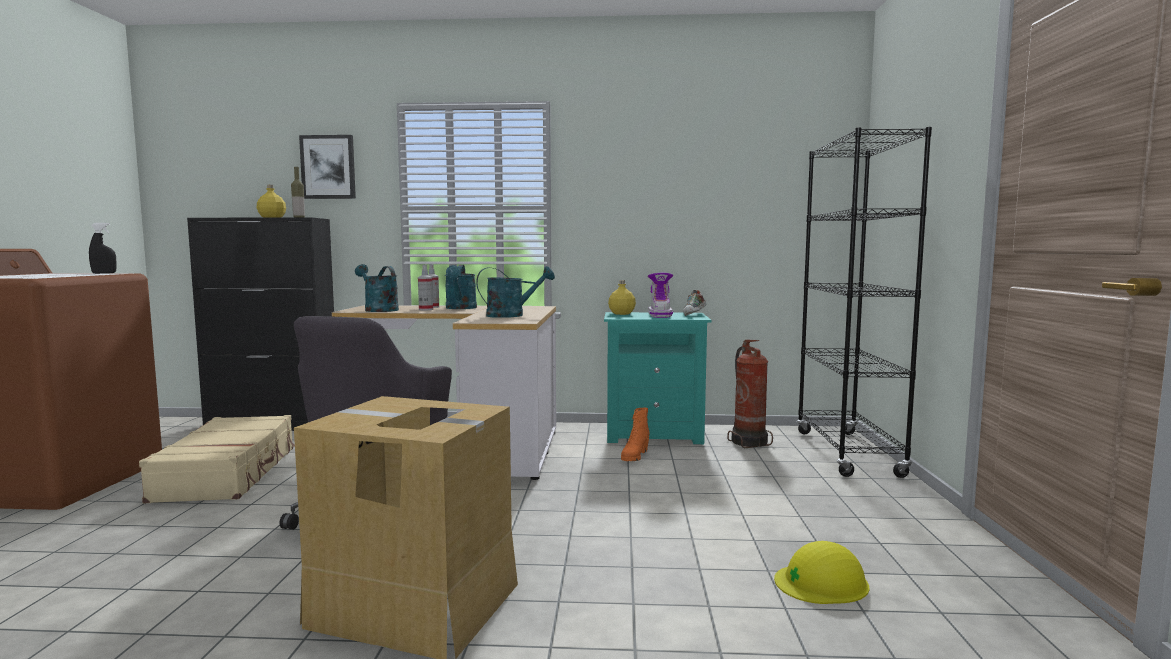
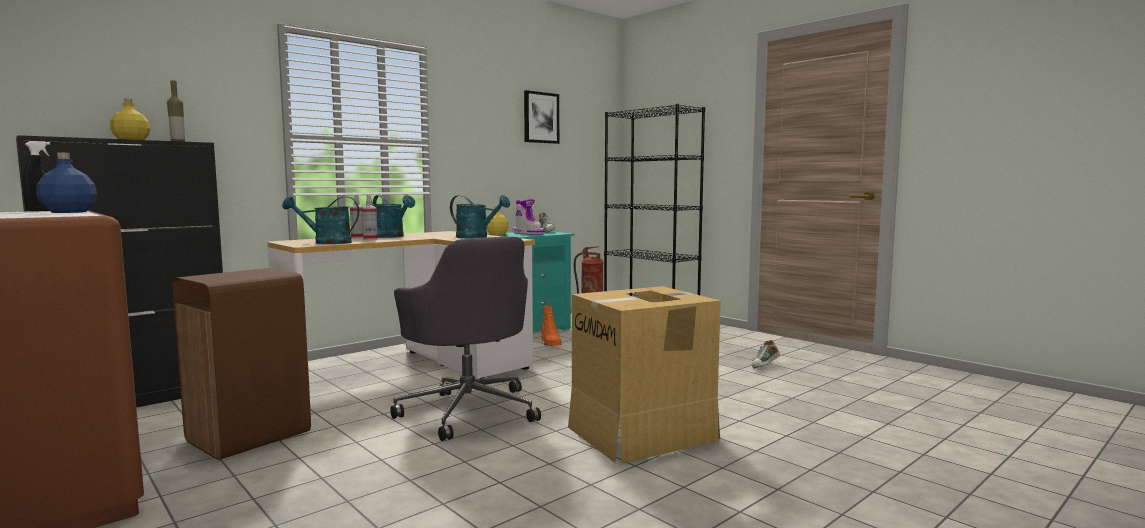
camera: 45 degrees left, 0 degrees up
beige suitcase [139,415,295,504] -> brown trash can [172,268,311,460]
picture [299,135,356,199] -> picture moved to [524,90,559,144]
turquoise watering can [476,266,555,318] -> turquoise watering can turned 90 degrees clockwise [450,195,510,238]
yellow hard hat [774,541,869,604] -> shoe [752,340,780,369]
none -> blue bottle [36,152,97,213]

